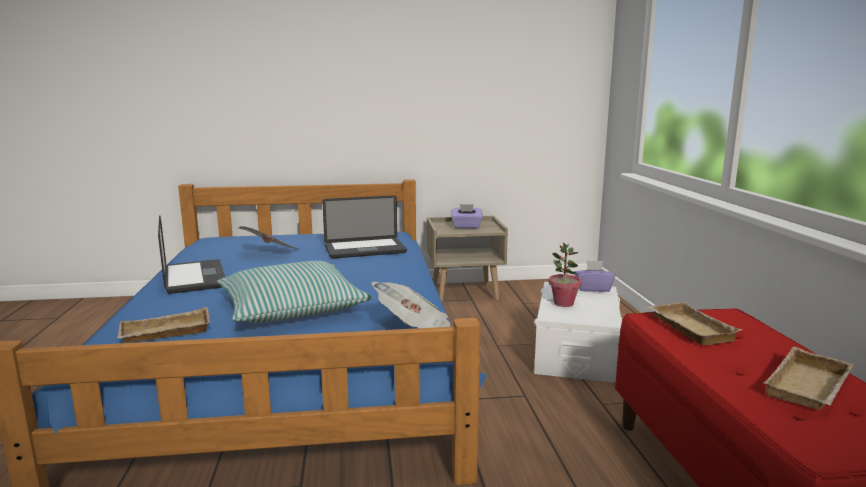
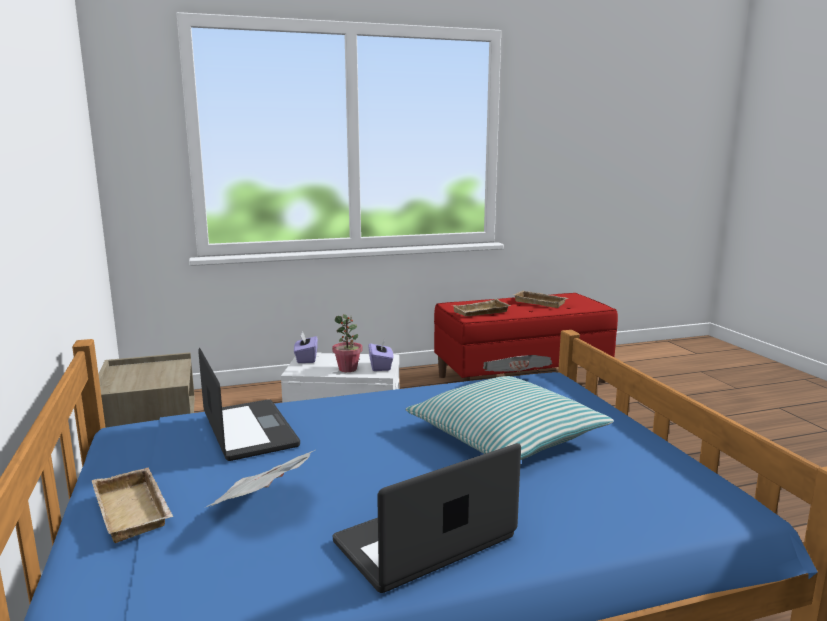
camera: 100 degrees left, 0 degrees up
beige tray [117,307,210,343] -> beige tray moved to [92,467,173,543]
purple tissue box [452,204,482,228] -> purple tissue box moved to [368,340,393,371]

